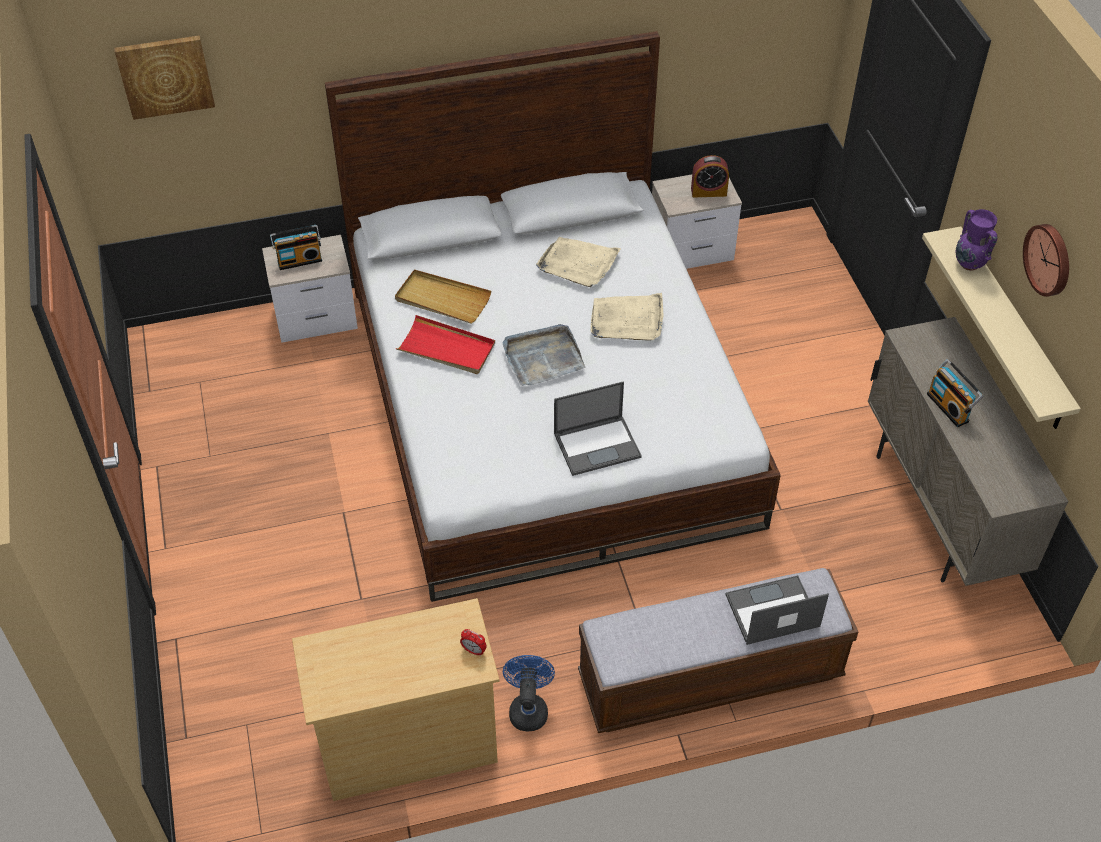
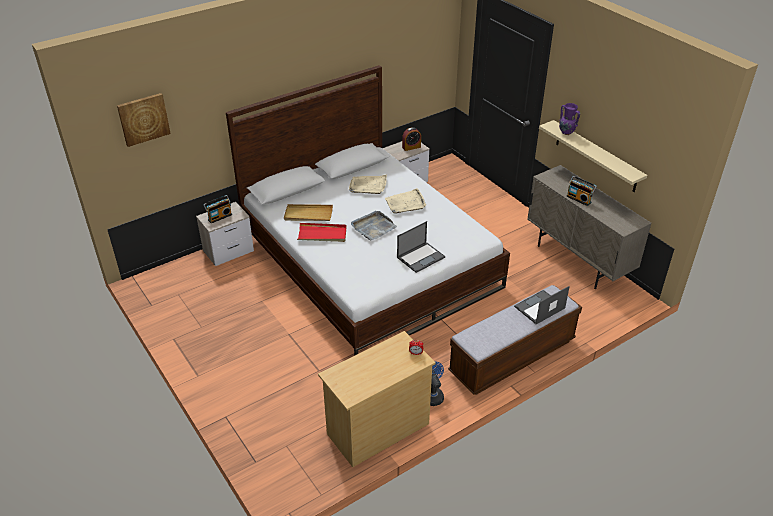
camera: 20 degrees left, 10 degrees down
wall clock [1023,224,1069,297] -> none

